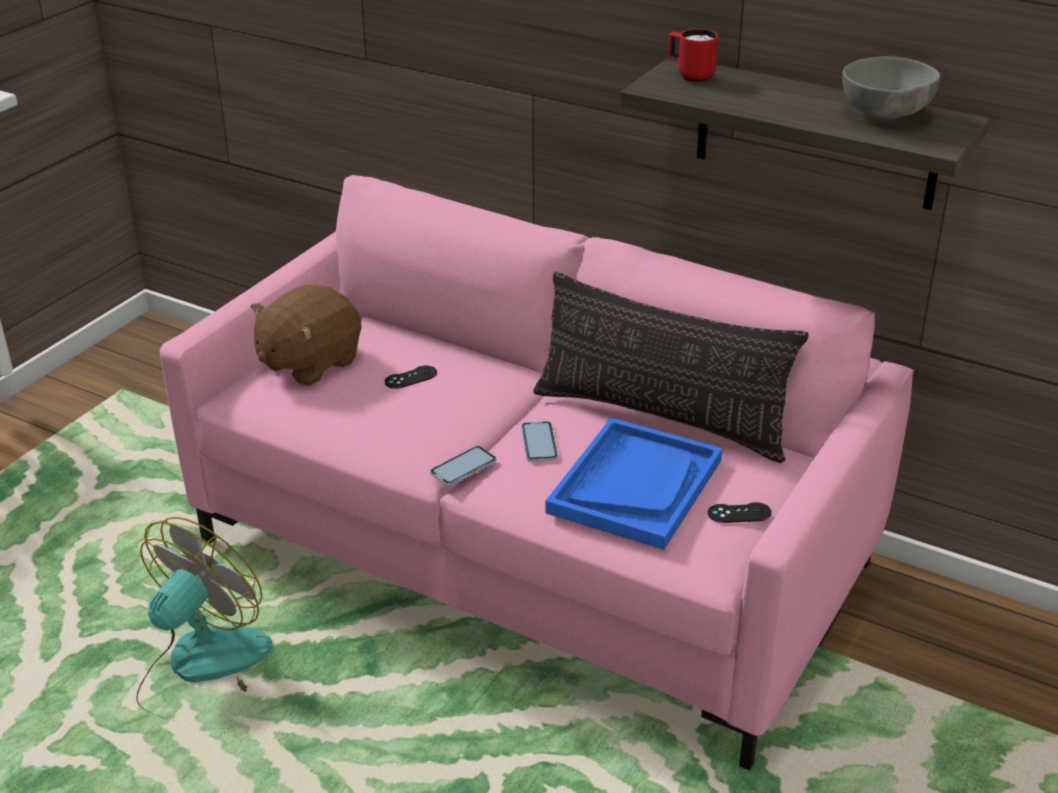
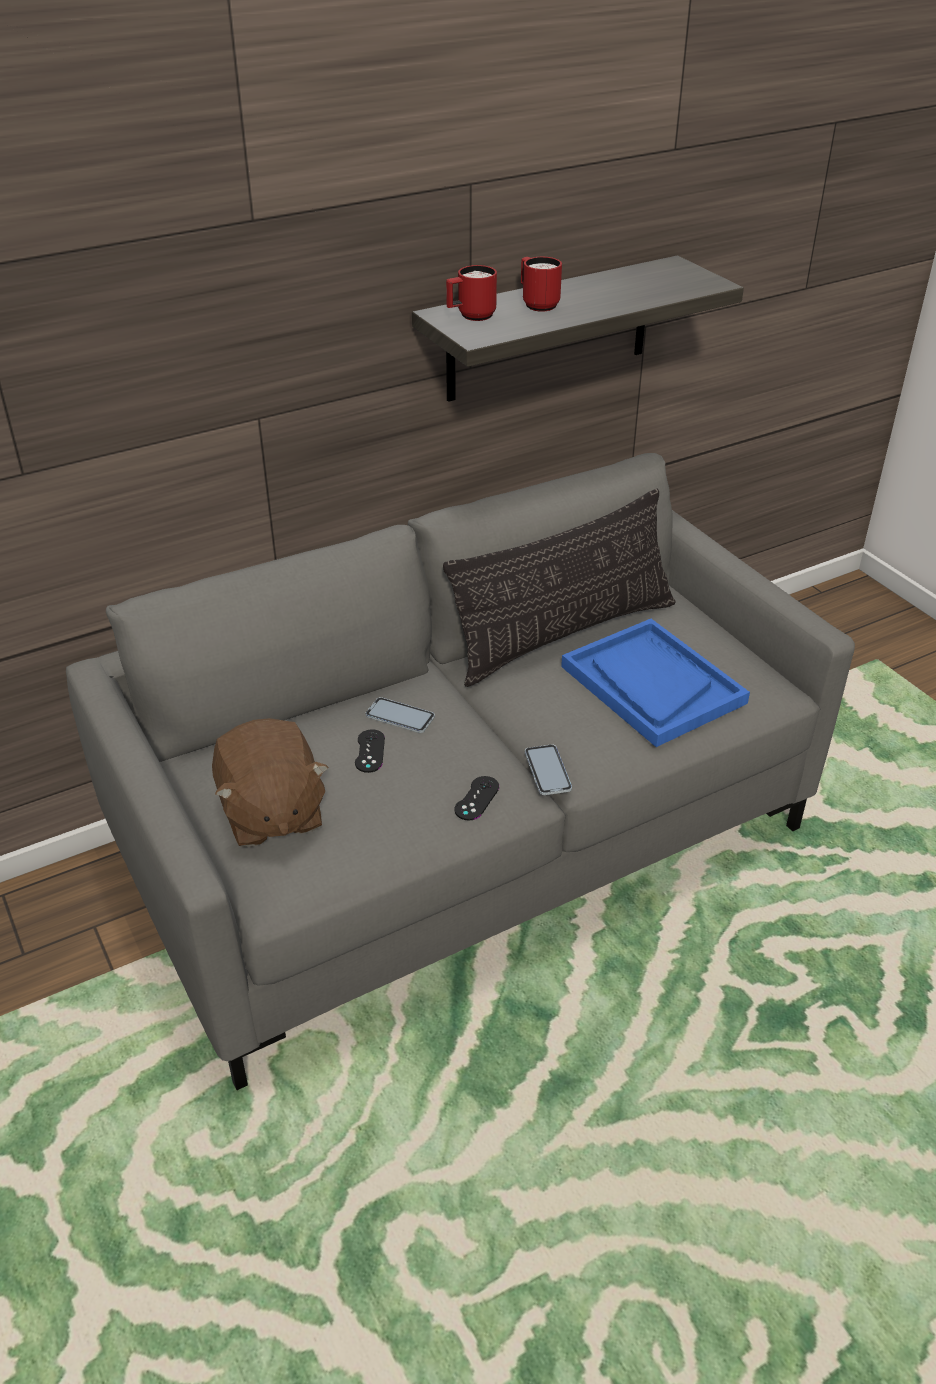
camera: 60 degrees left, 5 degrees up
fan [136,517,273,722] -> none
pink sofa [160,175,914,770] -> grey sofa [66,453,855,1090]
phone [521,421,558,462] -> phone moved to [366,697,435,733]
black game controller [708,502,772,523] -> black game controller moved to [454,776,499,820]
grey bowl [842,56,940,119] -> none
none -> red mug [521,257,562,312]

